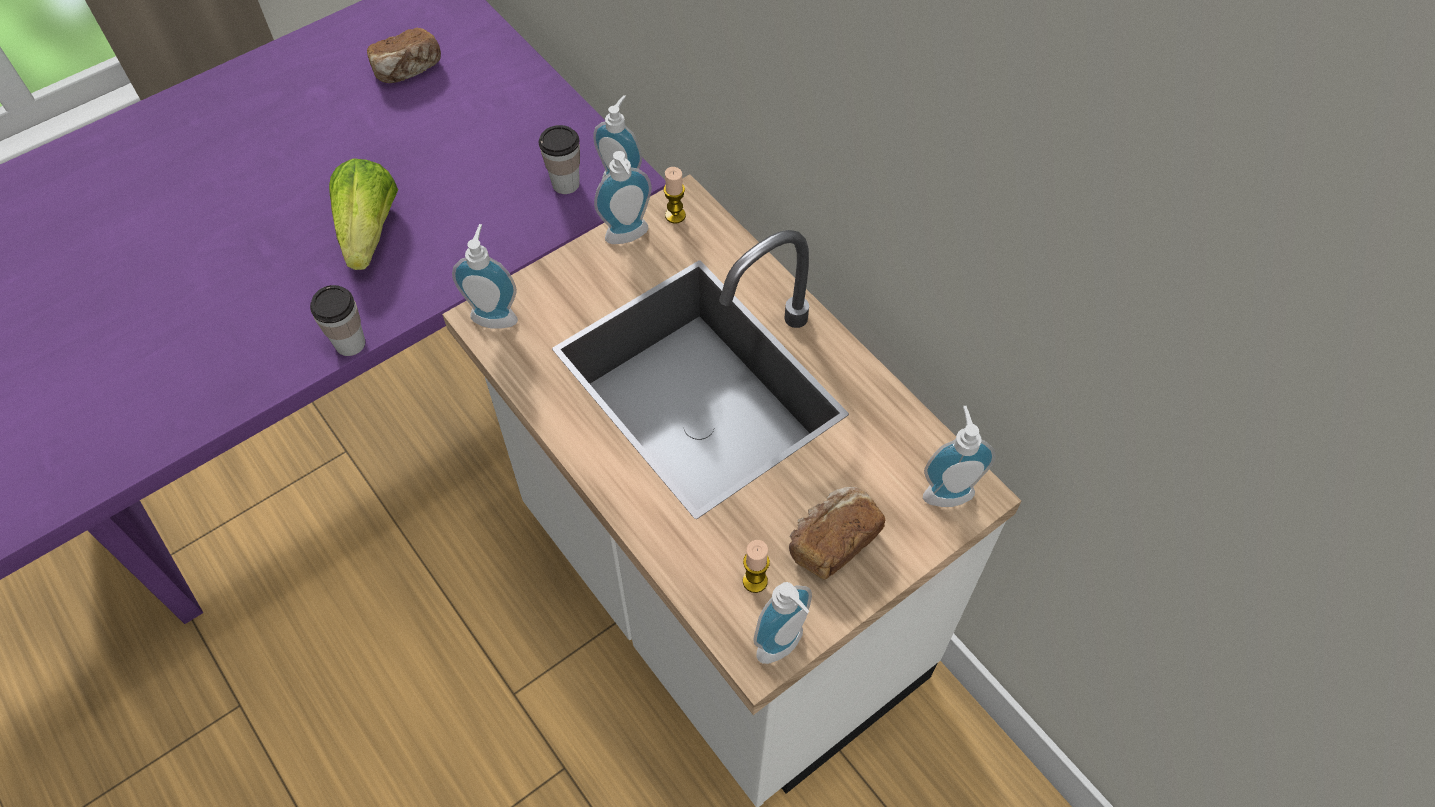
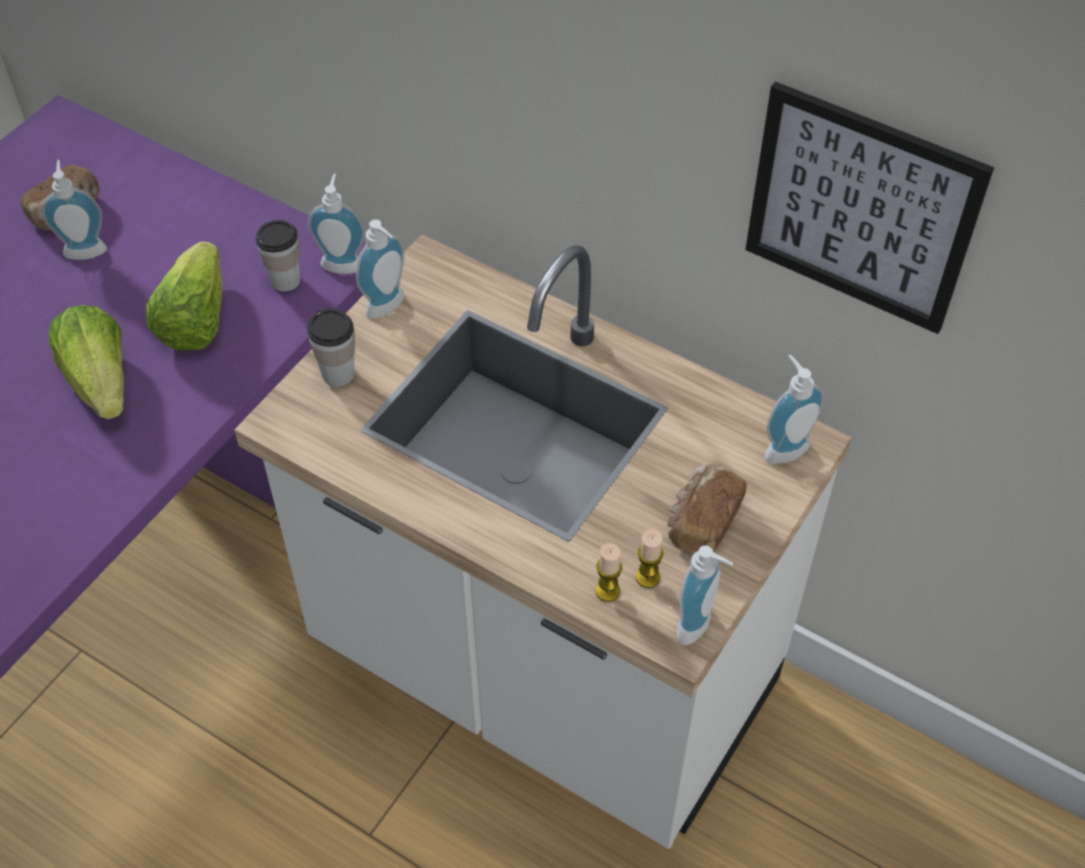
camera: 20 degrees left, 5 degrees down
cup [310,285,365,356] -> cup moved to [307,308,355,387]
soap dispenser [452,224,518,329] -> soap dispenser moved to [42,160,107,260]
candle [663,167,686,224] -> candle moved to [595,543,622,602]
none -> lettuce [146,242,222,350]
none -> picture [745,81,994,334]

